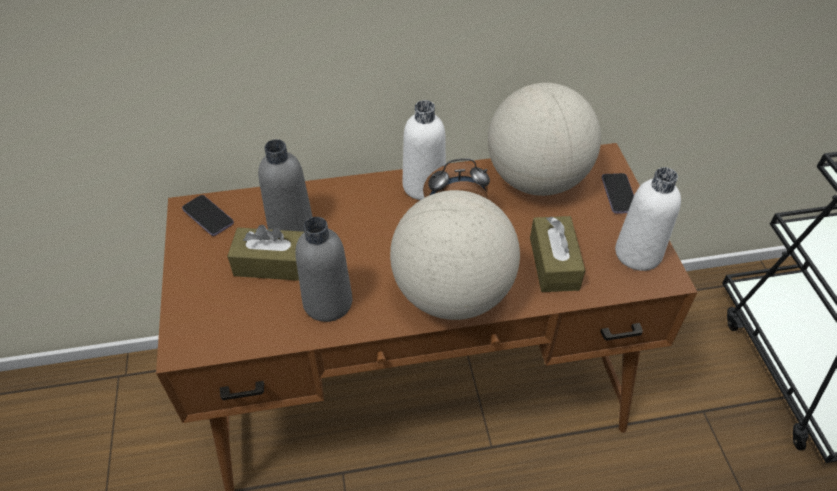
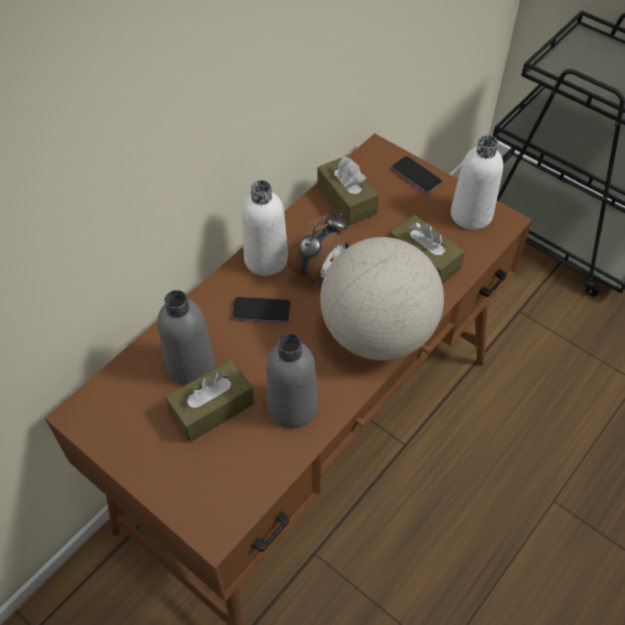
camera: 40 degrees left, 5 degrees up
phone [182,195,234,236] -> phone moved to [232,297,291,323]
globe [488,83,601,196] -> brown tissue box [317,156,379,226]

